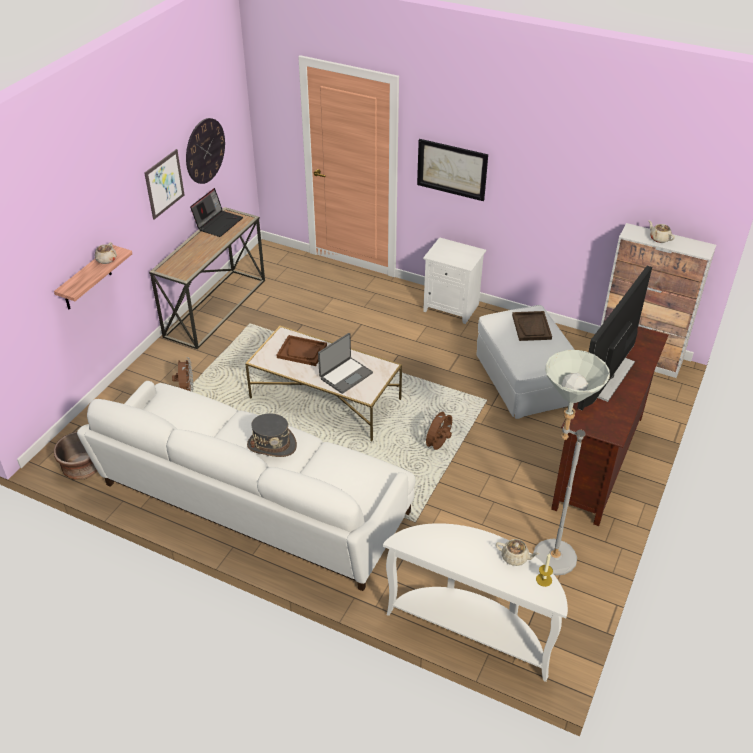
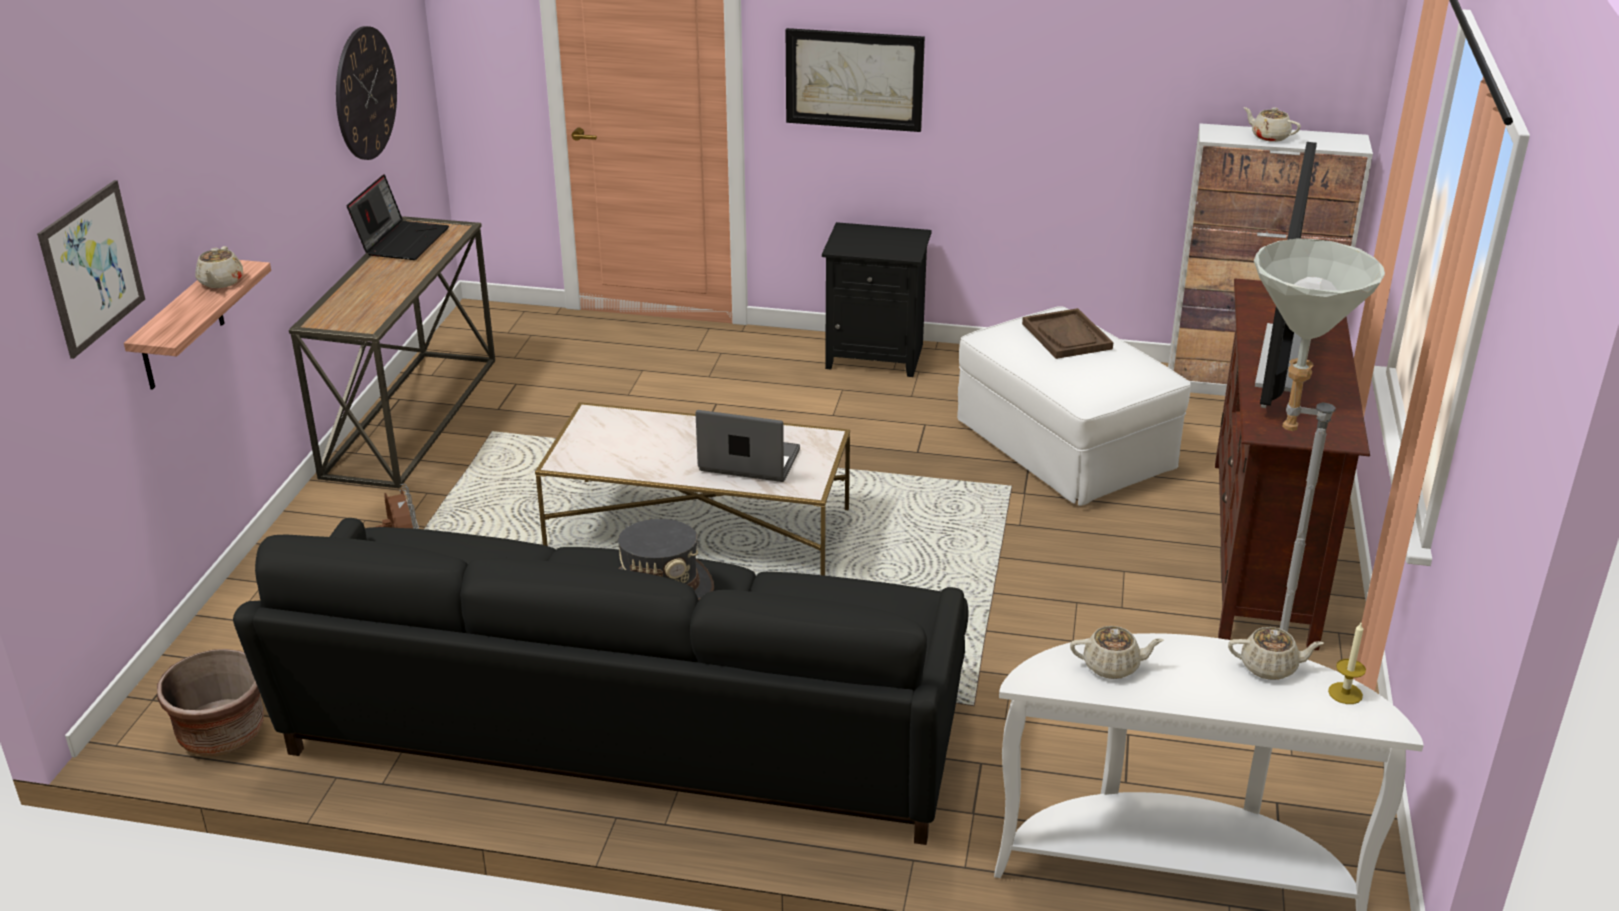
camera: 15 degrees left, 10 degrees down
white sofa [77,381,415,591] -> black sofa [233,518,969,845]
picture [144,149,185,220] -> picture moved to [37,180,145,359]
brown tray [277,335,327,366] -> none
laptop [318,333,373,394] -> laptop turned 105 degrees counterclockwise [695,410,800,482]
white nightstand [423,237,486,324] -> black nightstand [822,222,932,377]
brown fan [423,409,452,450] -> none
none -> beige teapot [1070,626,1164,679]

